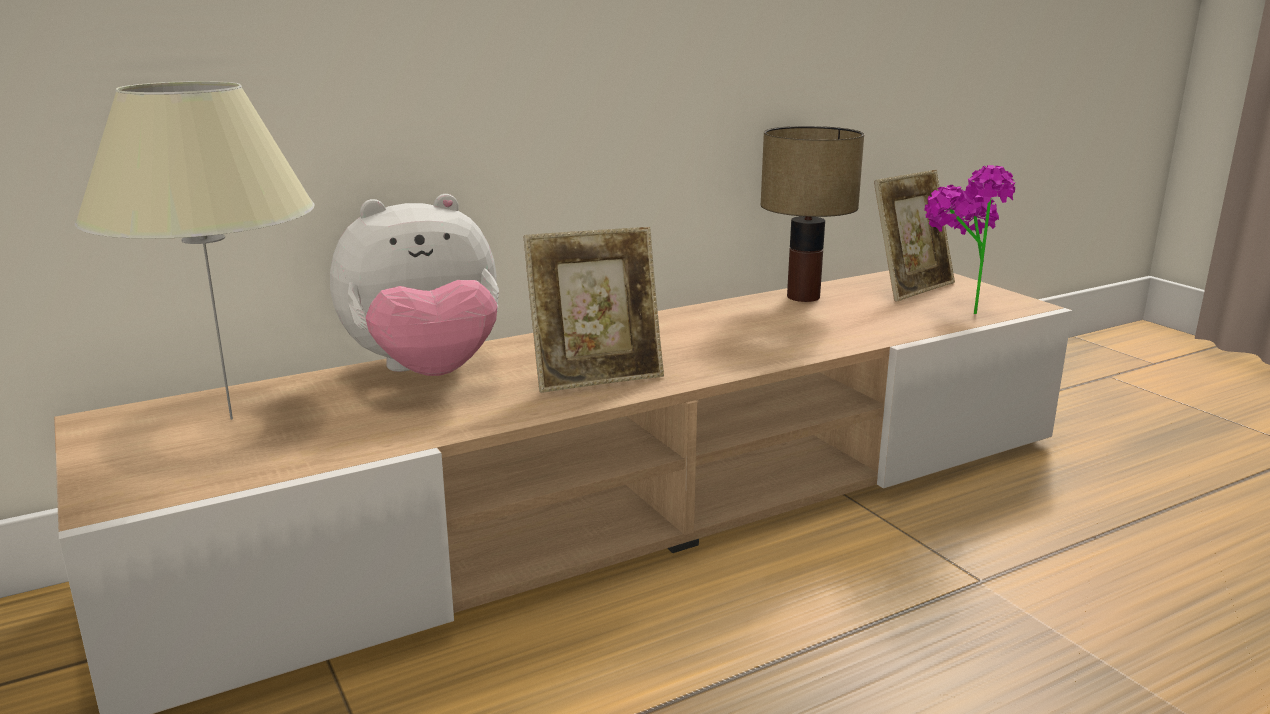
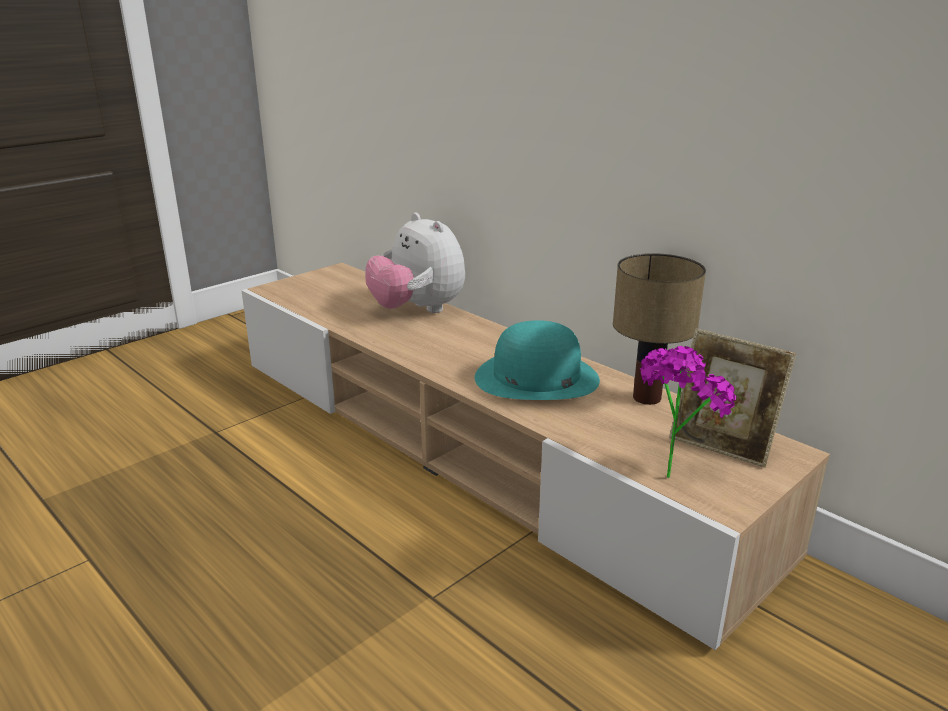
camera: 75 degrees right, 5 degrees up
beige table lamp [75,81,315,420] -> none
picture frame [523,227,664,393] -> none
none -> turquoise hat [475,320,600,400]

